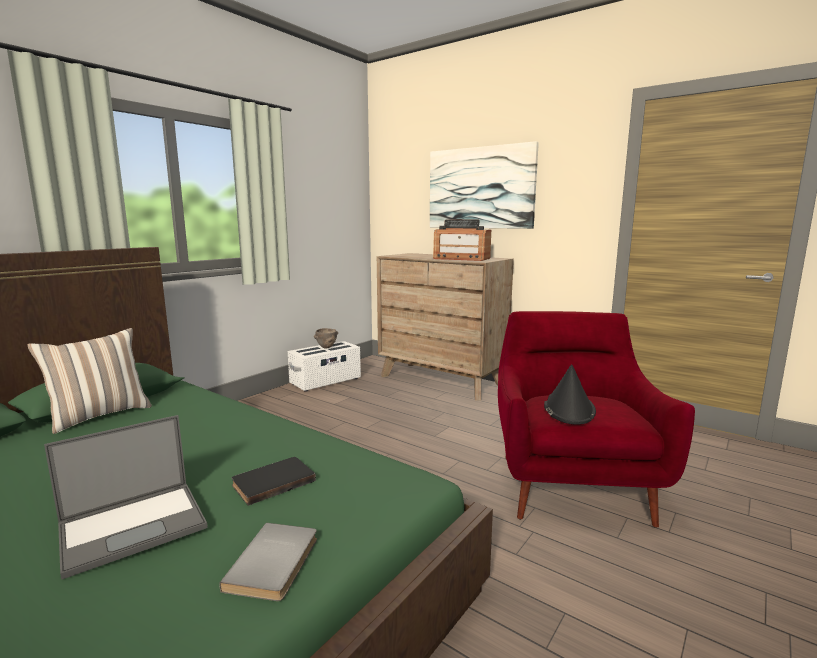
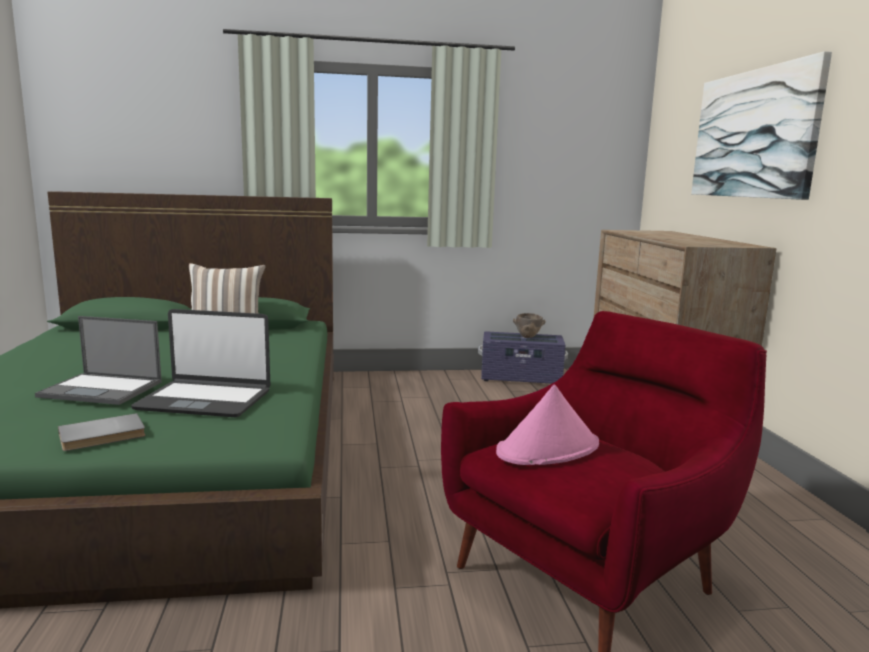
camera: 45 degrees right, 0 degrees up
black book [232,457,316,506] -> laptop [131,309,270,417]
white storage box [288,341,361,392] -> purple storage box [478,331,568,384]
radio [433,219,491,261] -> none
black hat [544,364,596,425] -> pink hat [496,385,599,465]

